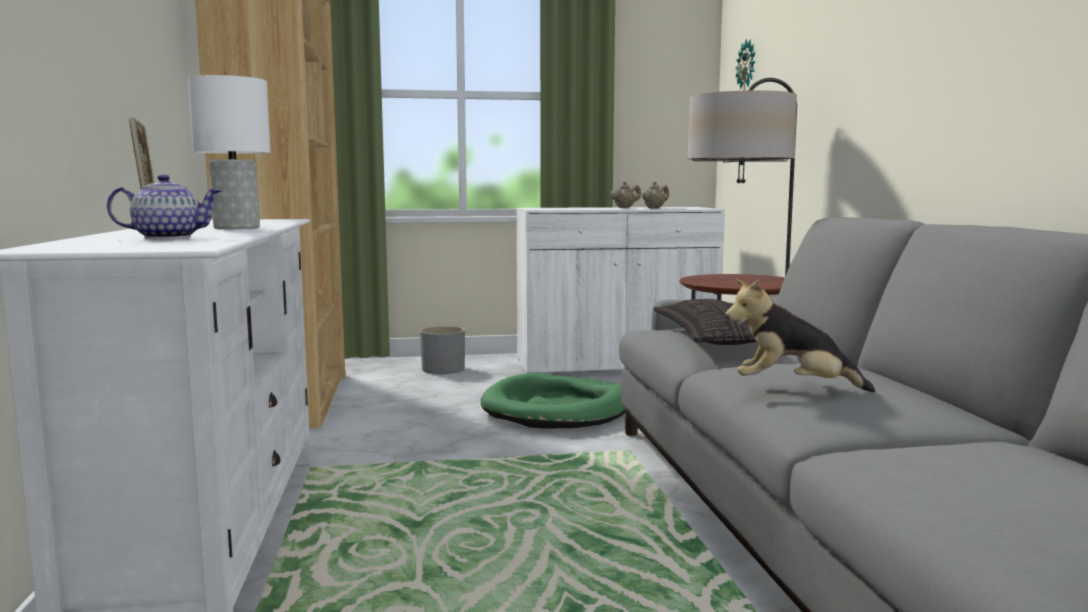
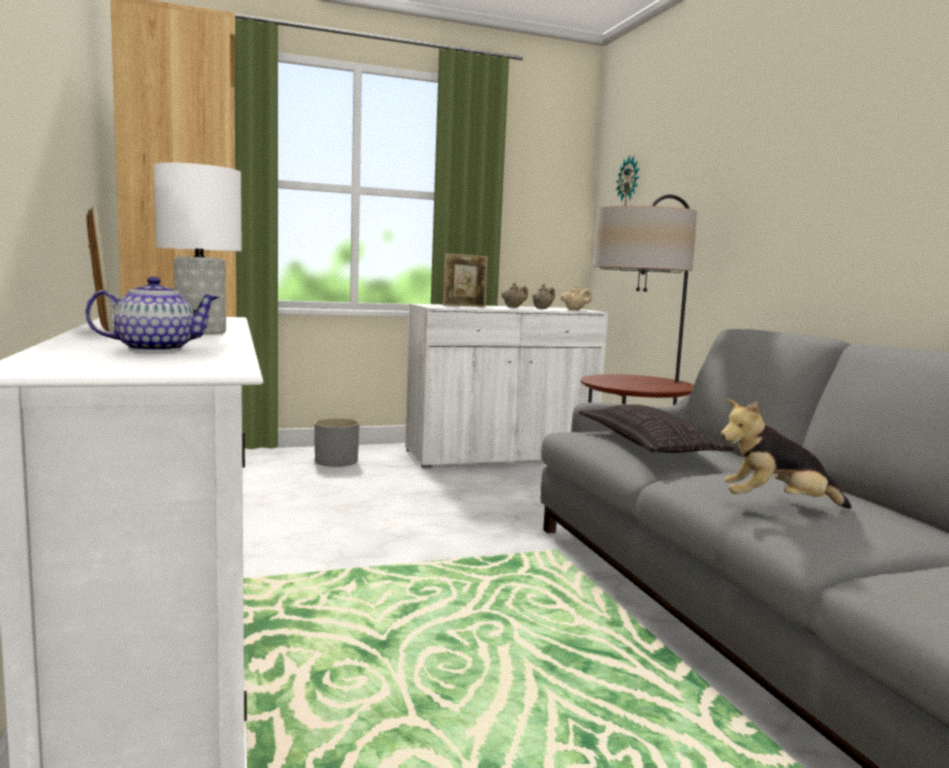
camera: 10 degrees left, 0 degrees up
green dog bed [481,373,626,429] -> none
none -> picture frame [443,253,488,307]
none -> beige teapot [560,285,592,310]

